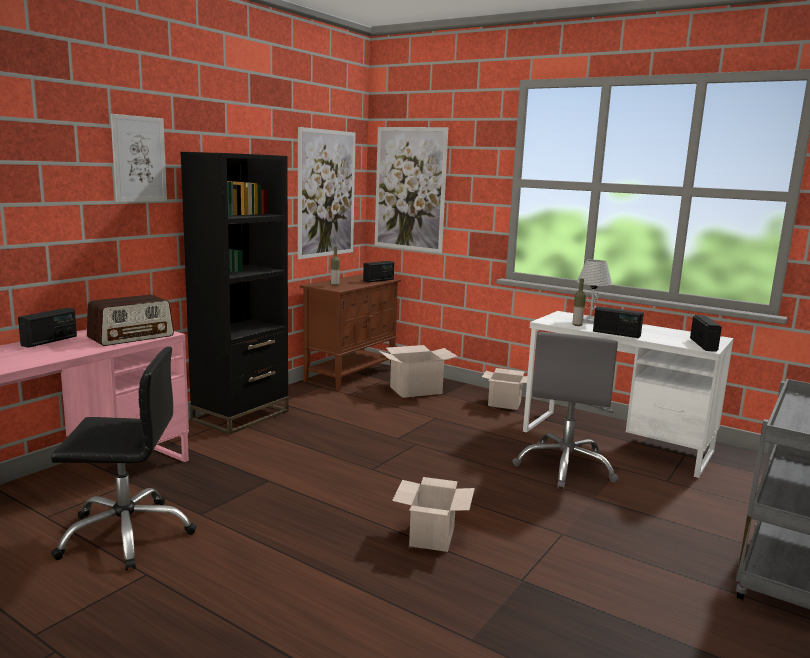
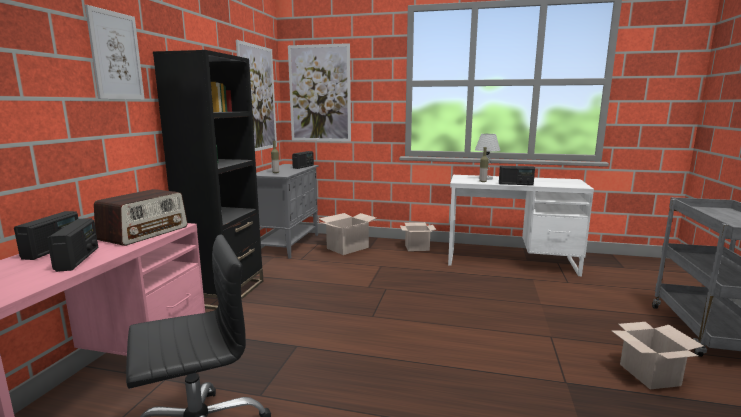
camera: 20 degrees left, 0 degrees up
brown cabinet [300,274,401,392] -> grey cabinet [256,164,319,258]
cardboard box [392,477,475,552] -> cardboard box moved to [611,322,703,389]
grey office chair [513,332,619,489] -> none
radio [690,315,722,352] -> radio moved to [47,218,98,272]

